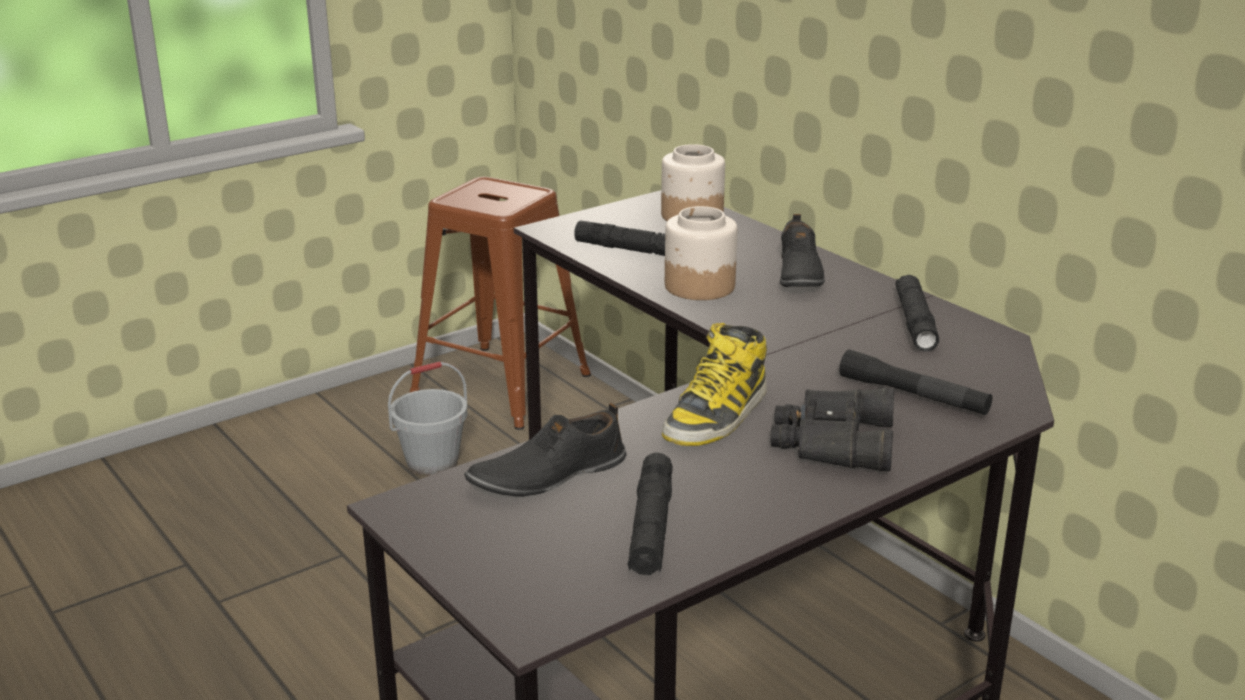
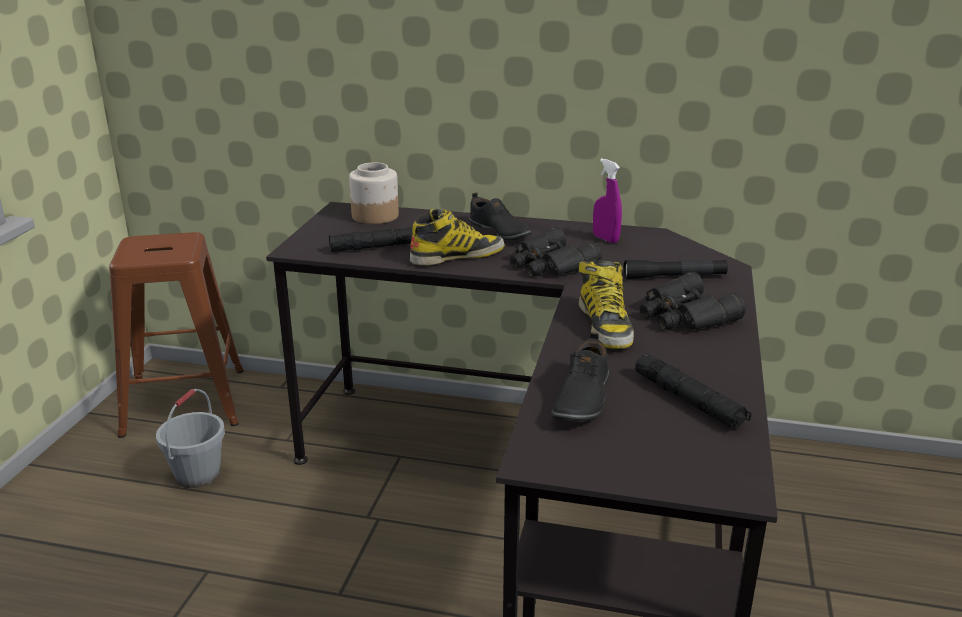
camera: 40 degrees left, 0 degrees up
jar [665,206,737,300] -> boot [410,209,505,265]
black flashlight [896,275,939,352] -> purple spray bottle [593,159,622,243]
none -> black binoculars [510,227,602,277]

